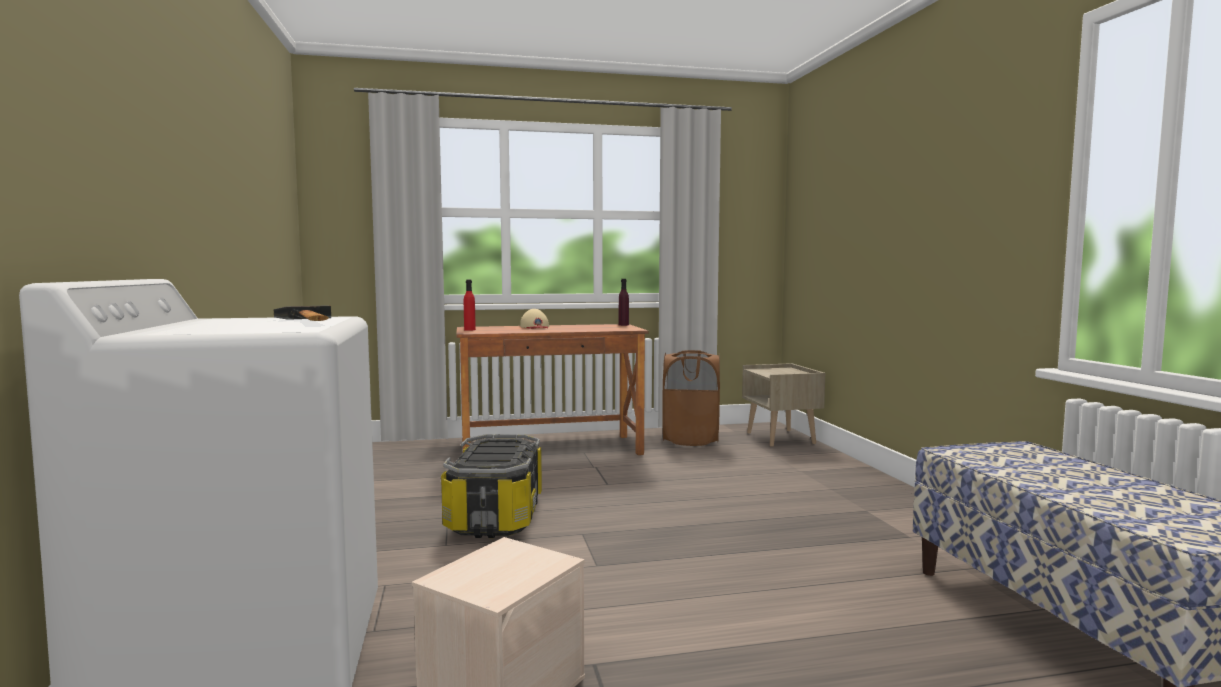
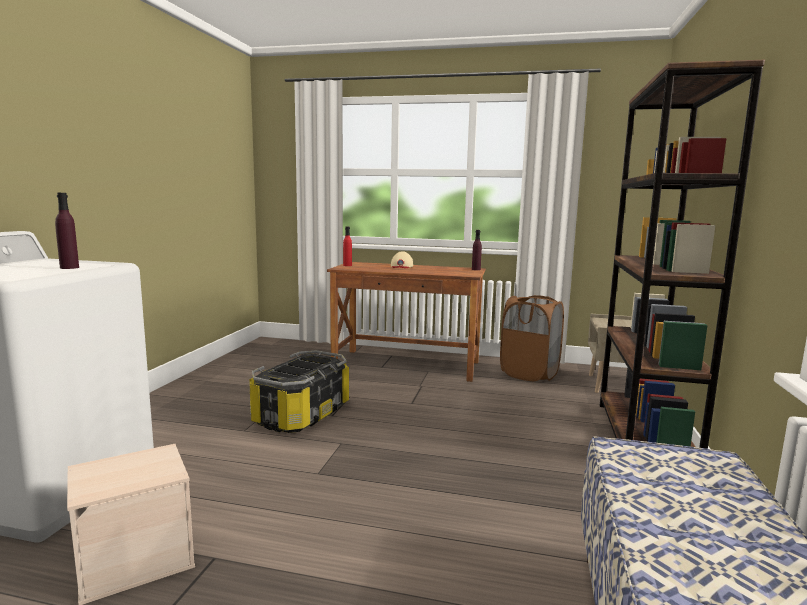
camera: 25 degrees right, 5 degrees up
hammer [273,305,331,321] -> purple bottle [55,193,79,269]
none -> brown bookcase [600,60,765,449]

